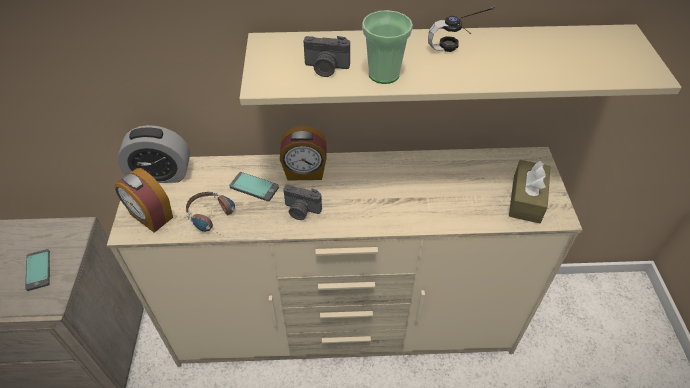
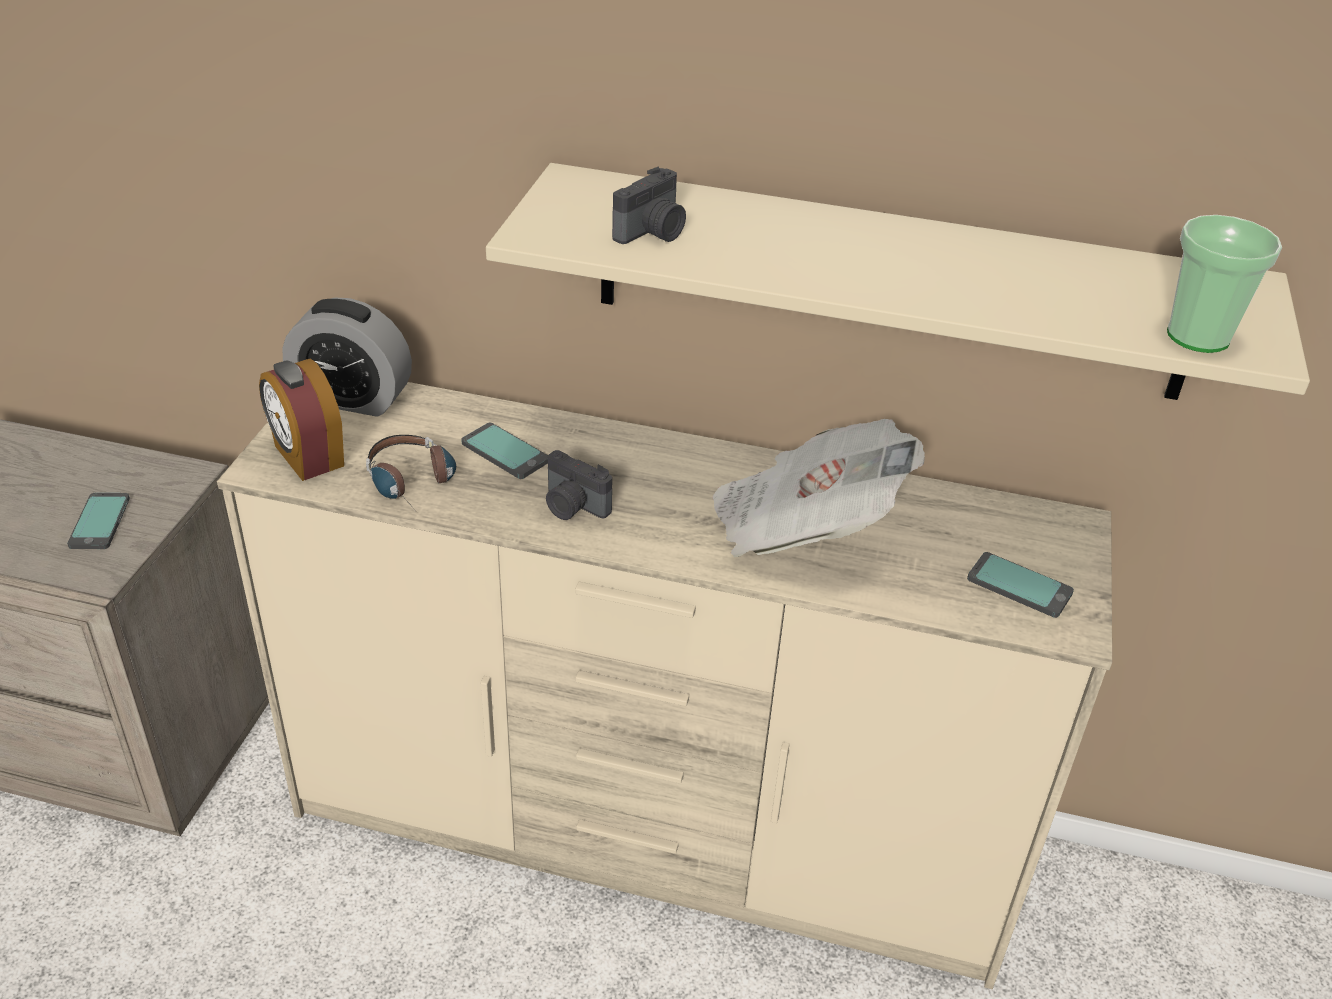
camera: 15 degrees right, 10 degrees down
alarm clock [280,126,326,181] -> none
camera [304,36,350,77] -> camera turned 75 degrees counterclockwise [612,167,686,244]
cup [362,10,413,84] -> cup moved to [1167,215,1282,353]
headphones [428,7,495,52] -> none
brown tissue box [509,160,551,223] -> phone [967,552,1074,618]
none -> newspaper [712,419,925,557]

